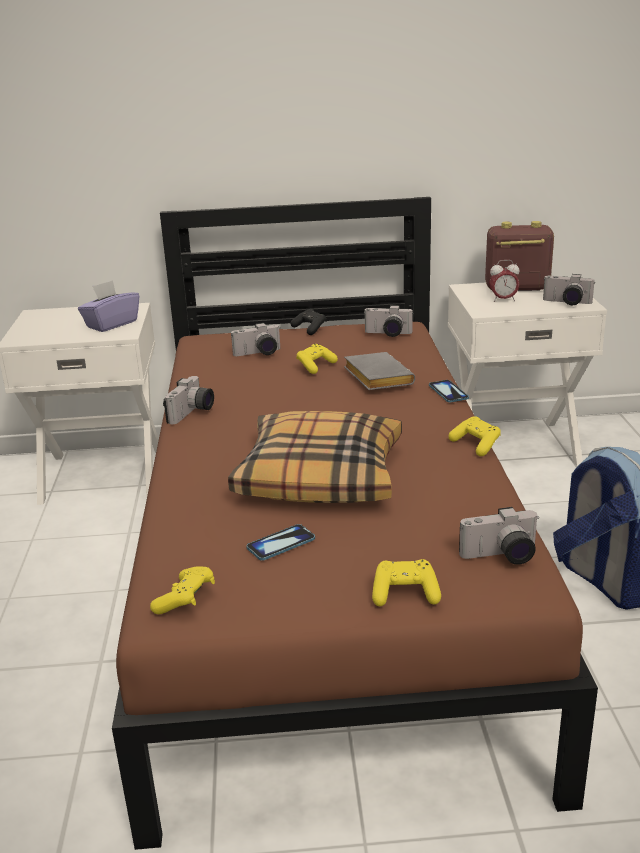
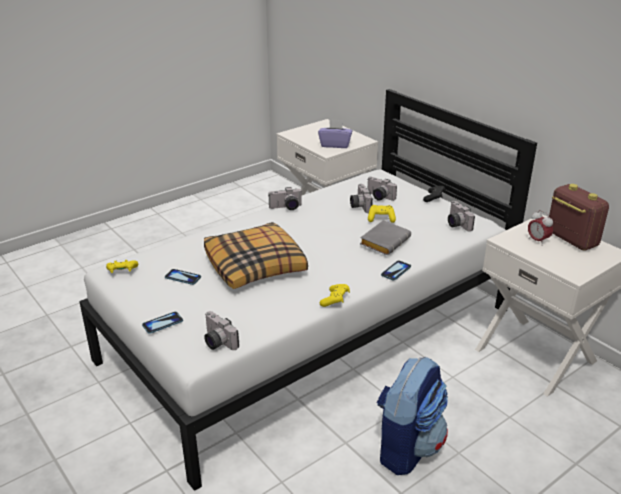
camera: 55 degrees right, 5 degrees up
brown bed [112,197,598,850] -> white bed [79,89,537,491]
yellow game controller [372,559,441,606] -> phone [142,312,183,334]
camera [543,274,595,305] -> camera moved to [350,184,373,213]

